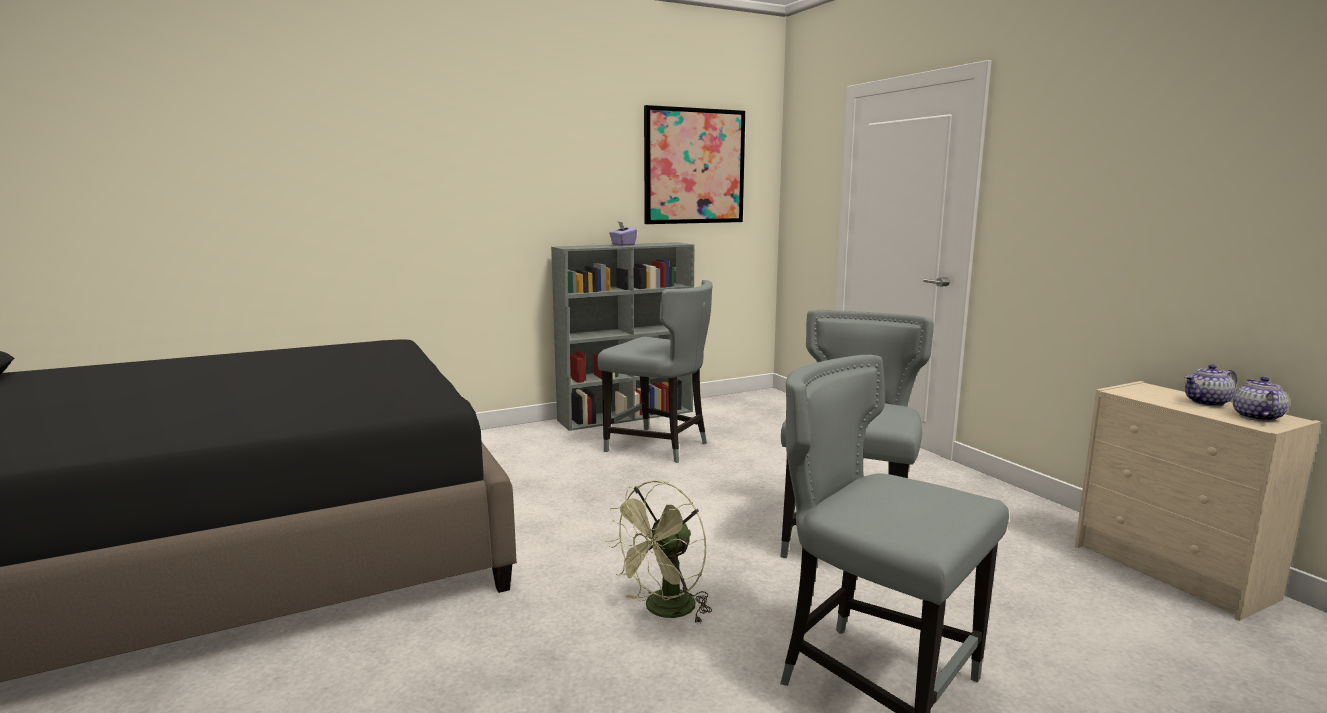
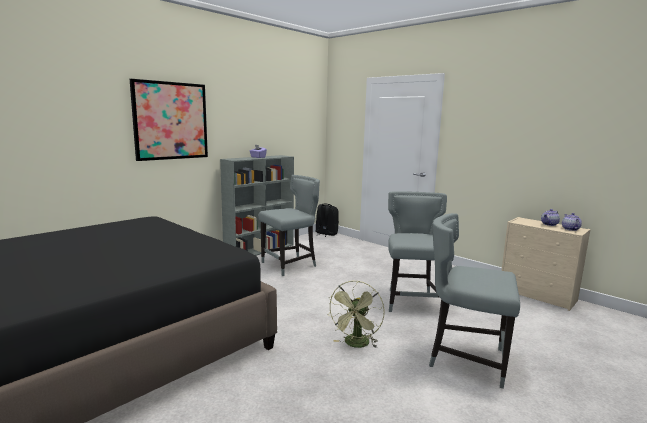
camera: 20 degrees left, 0 degrees up
grey chair [597,280,713,463] -> grey chair turned 45 degrees counterclockwise [258,175,320,276]
picture [644,105,745,224] -> picture moved to [130,79,208,161]
none -> black backpack [315,204,339,237]

